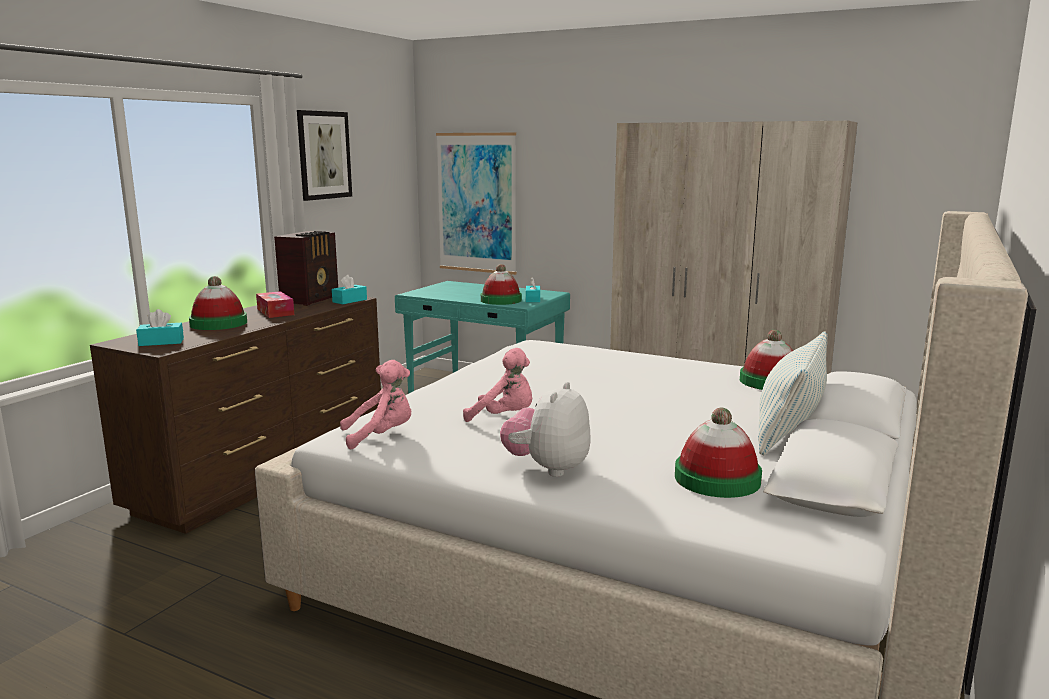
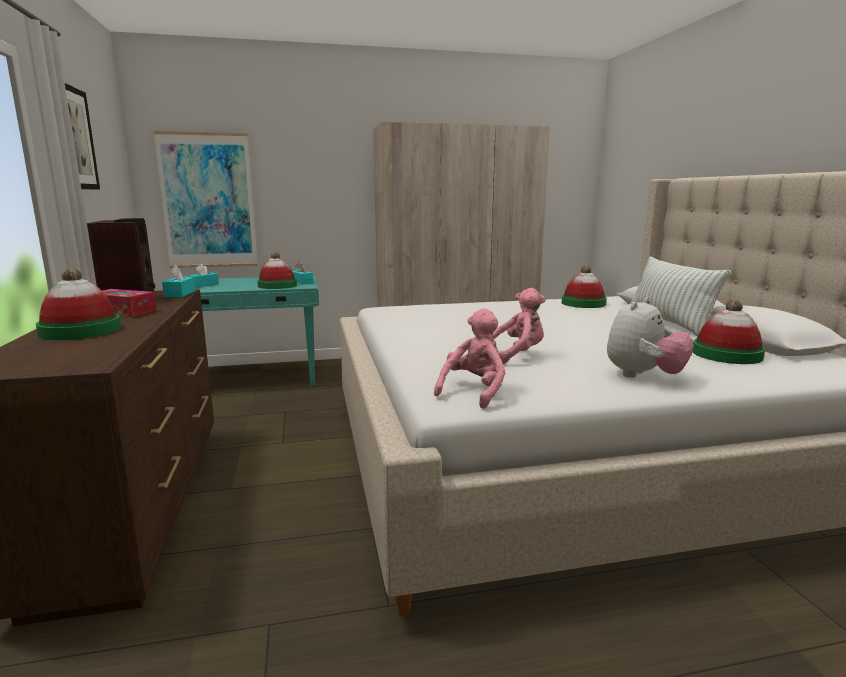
camera: 40 degrees left, 0 degrees up
turquoise tissue box [136,309,184,346] -> turquoise tissue box moved to [188,264,219,287]
plush toy [500,382,591,477] -> plush toy turned 120 degrees counterclockwise [607,298,694,378]

